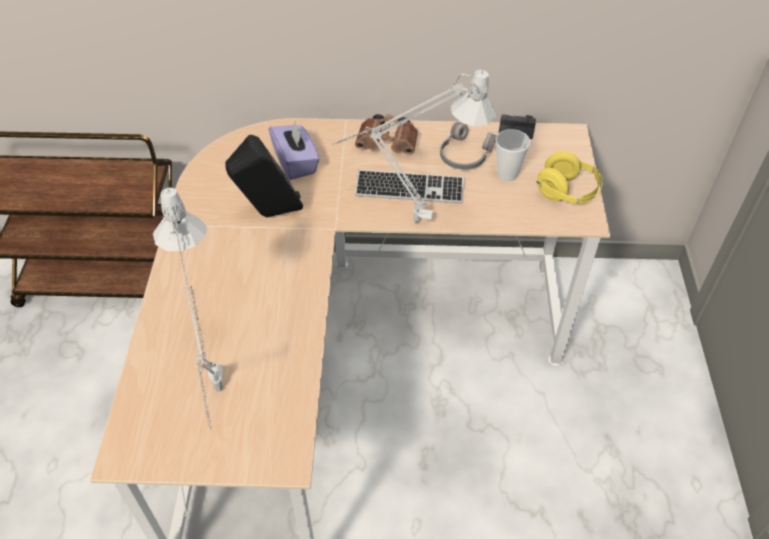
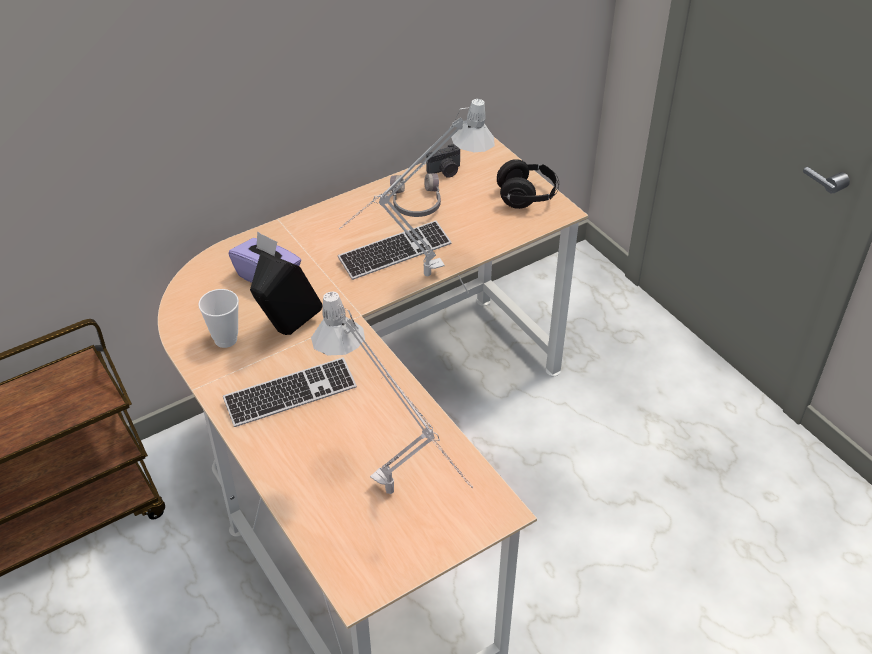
camera: 35 degrees left, 5 degrees down
brown binoculars [355,114,418,155] -> none
cup [496,129,530,181] -> cup moved to [198,289,239,348]
yellow headphones [537,151,603,204] -> black headphones [497,159,559,209]
none -> keyboard [223,357,357,427]

